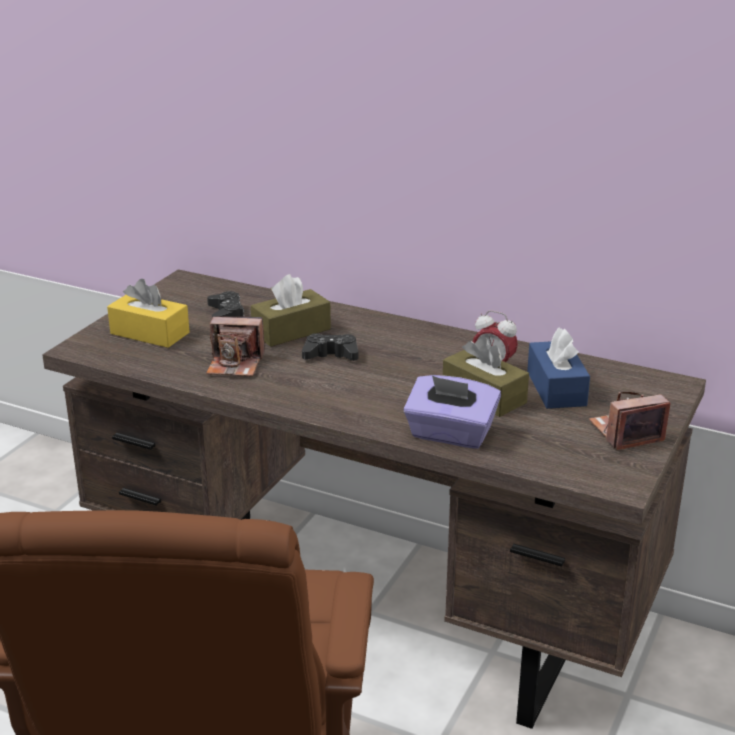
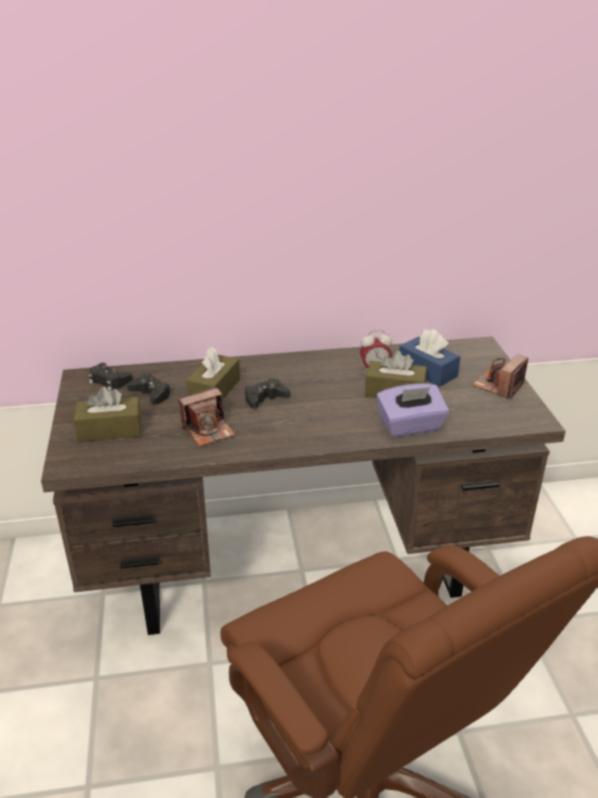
camera: 35 degrees left, 5 degrees up
yellow tissue box [107,279,190,348] -> brown tissue box [74,387,142,442]
none -> black game controller [88,363,133,391]

